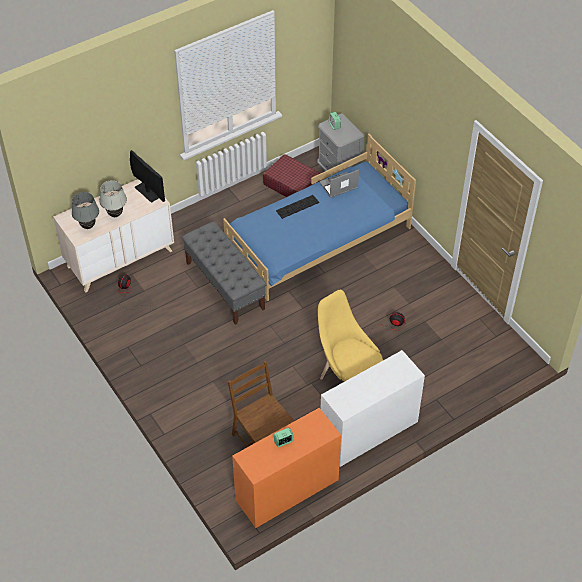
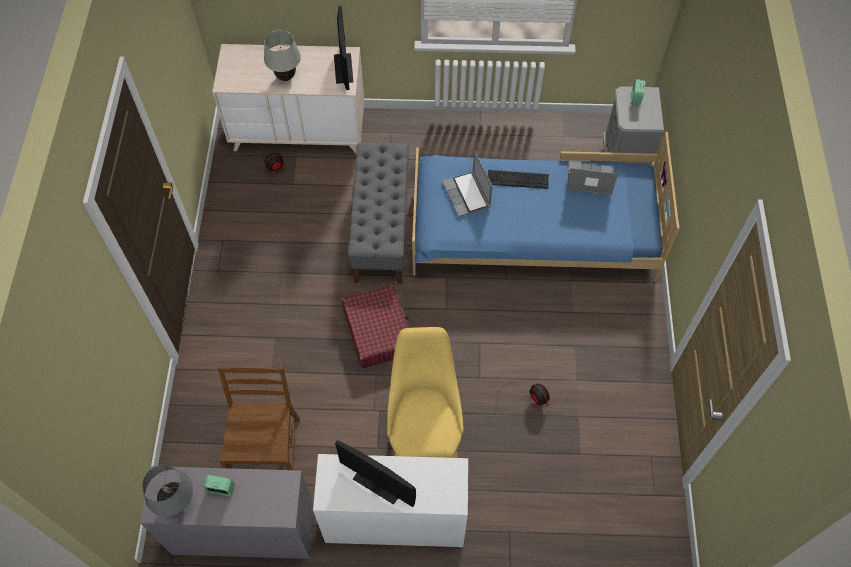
camera: 35 degrees right, 10 degrees up
grey table lamp [72,192,99,229] -> grey table lamp moved to [142,465,193,517]
orange desk [232,408,341,528] -> grey desk [140,466,314,559]
red suitcase [263,154,321,197] -> red suitcase moved to [342,285,409,368]
none -> monitor [335,440,416,507]
none -> laptop [442,151,493,217]

